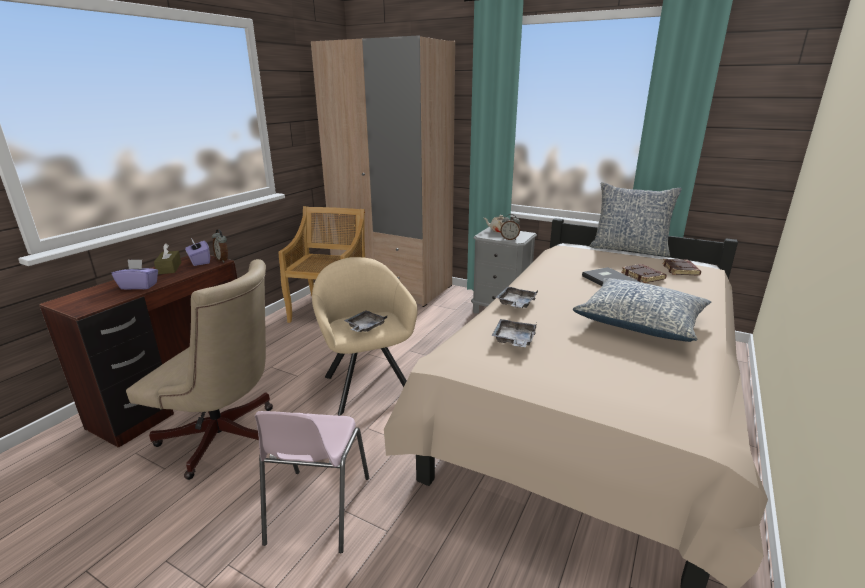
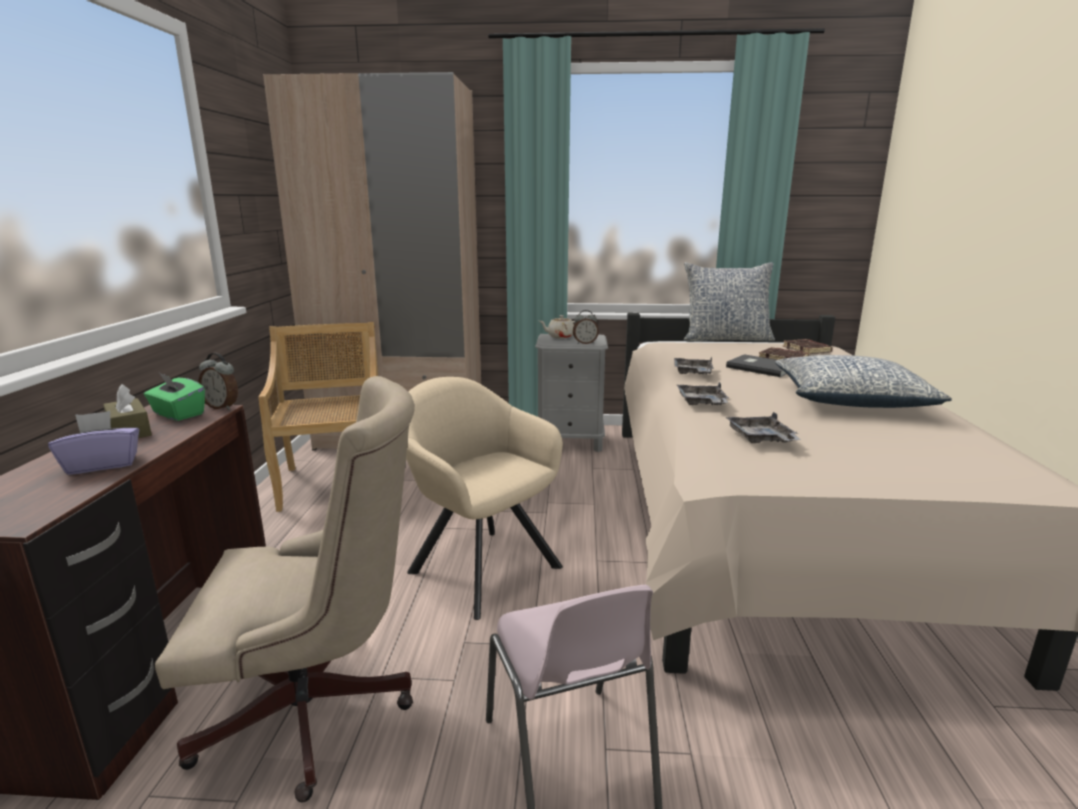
camera: 25 degrees left, 5 degrees down
purple tissue box [185,238,210,266] -> green tissue box [144,373,205,421]
grey tray [344,311,387,332] -> grey tray moved to [674,357,714,375]

